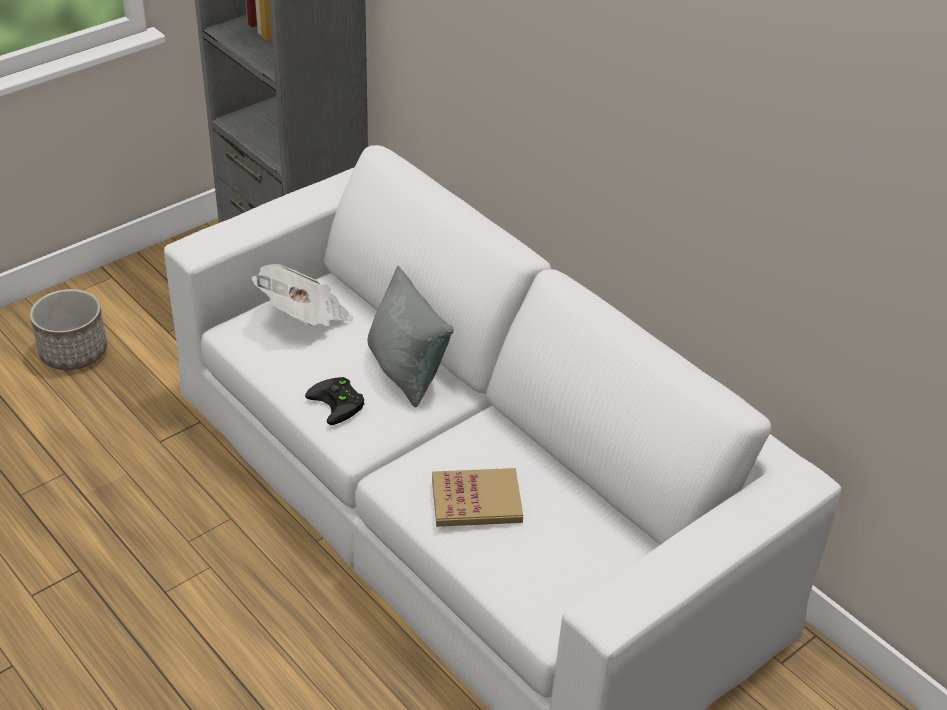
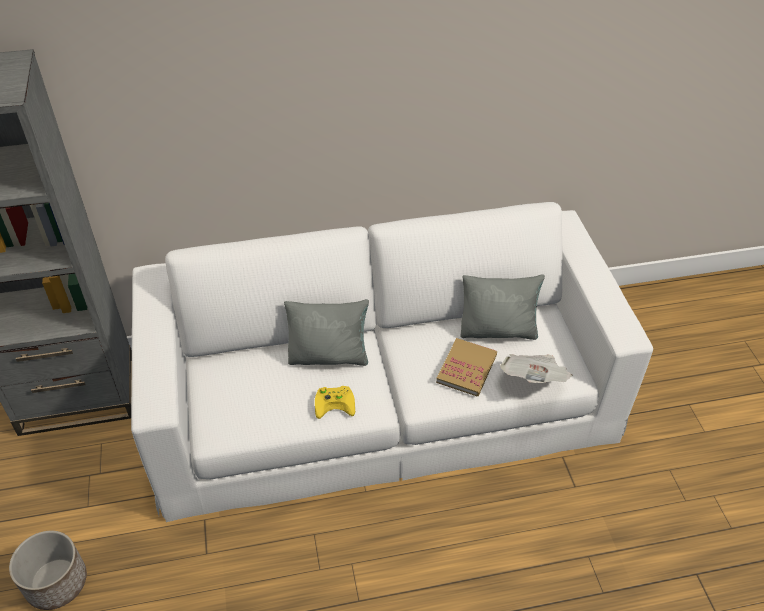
camera: 60 degrees left, 5 degrees up
newspaper [251,264,354,326] -> newspaper moved to [500,354,573,383]
black game controller [305,377,365,425] -> yellow game controller [315,386,355,419]
none -> grey pillow [460,274,545,340]

